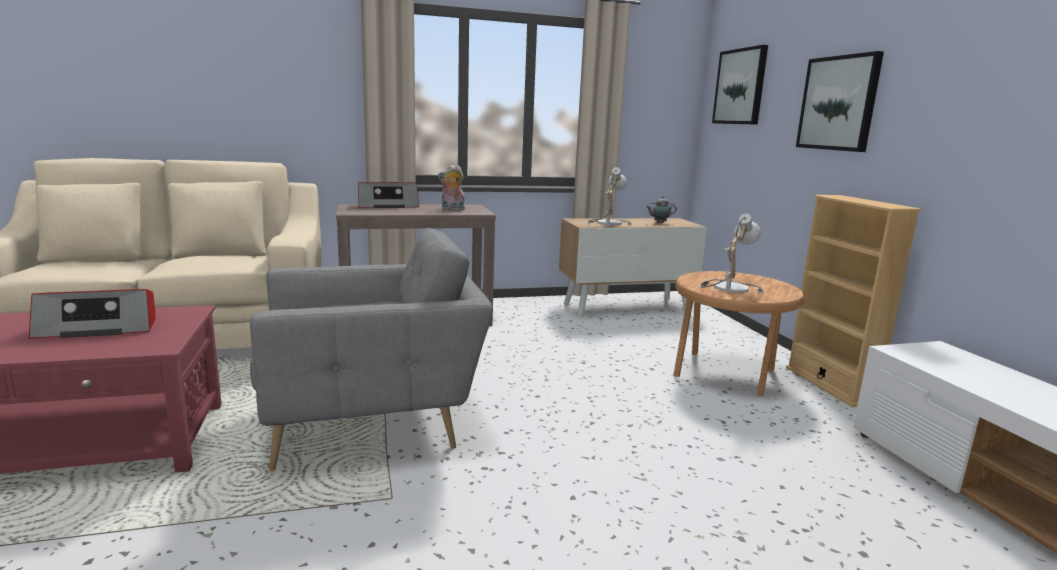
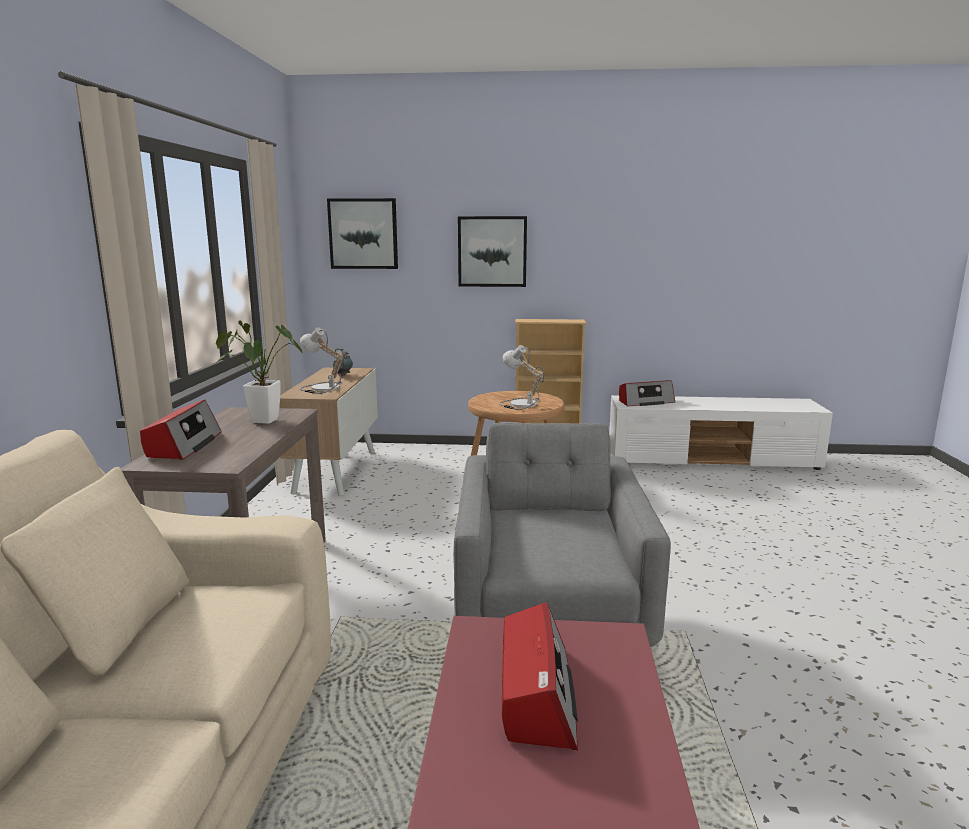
camera: 70 degrees left, 0 degrees up
plush toy [438,164,465,211] -> potted plant [216,320,304,424]
none -> radio [619,380,675,406]

